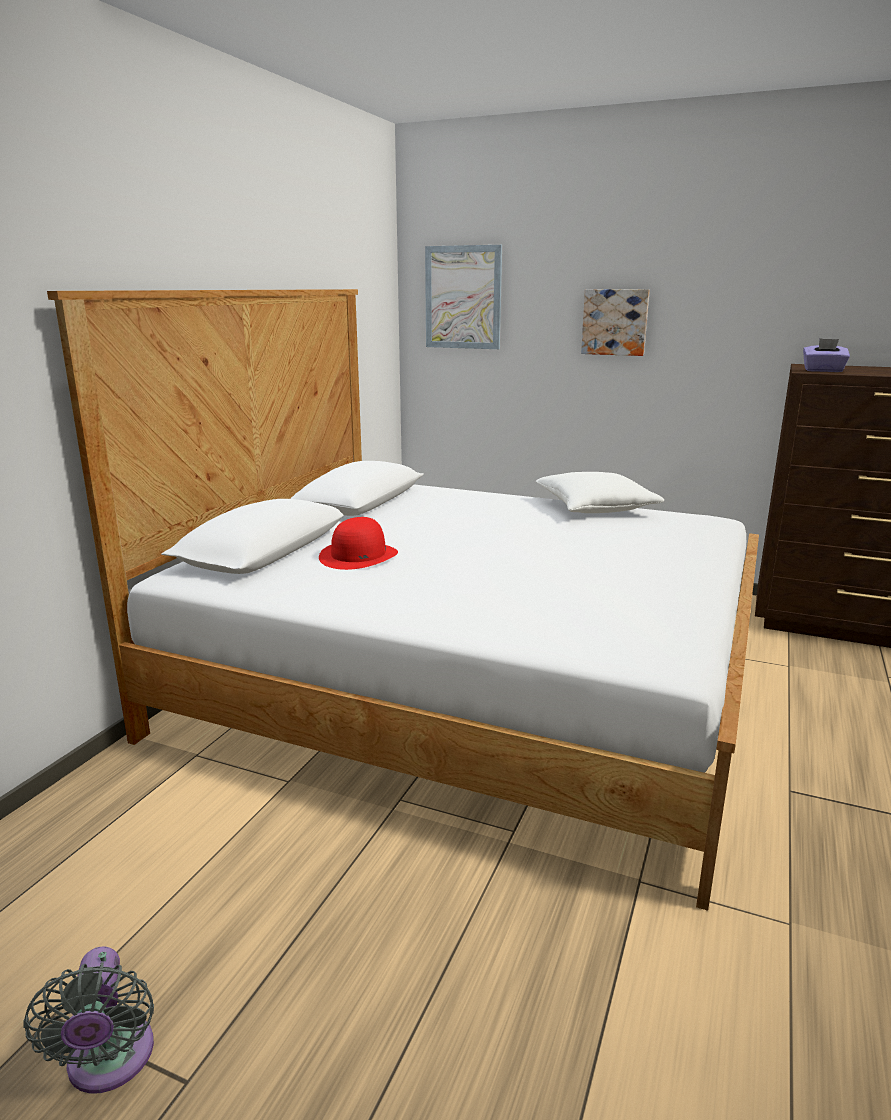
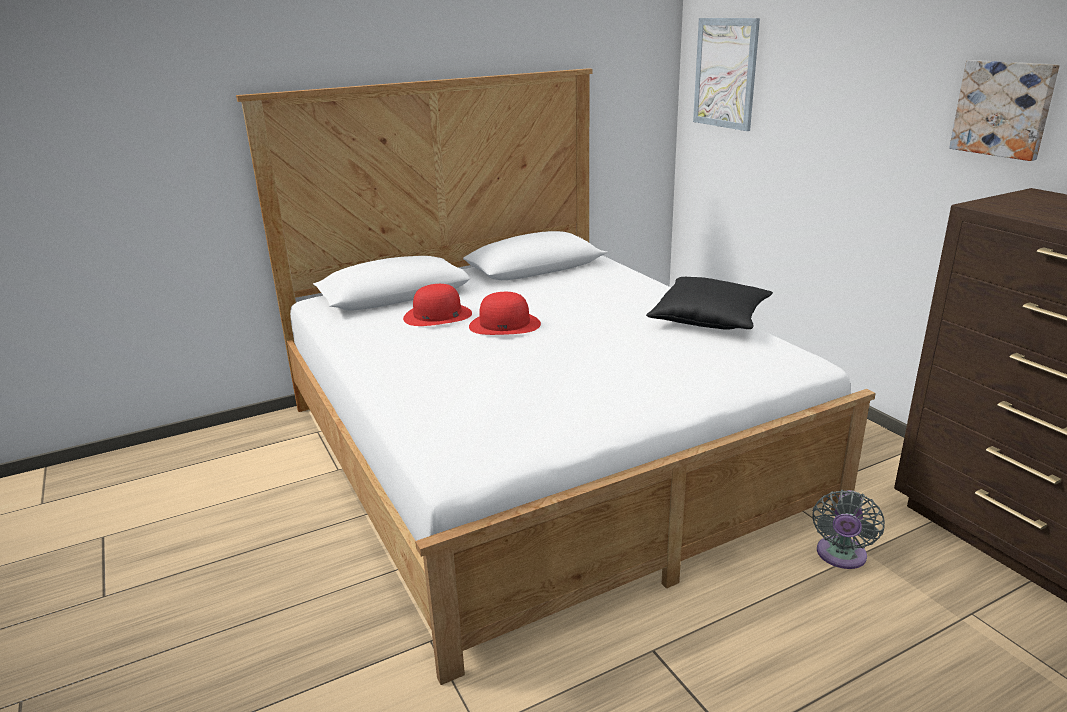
camera: 40 degrees right, 5 degrees up
grey fan [23,946,154,1094] -> grey fan moved to [813,490,885,569]
white pillow [536,472,664,513] -> black pillow [646,277,773,330]
picture [581,289,650,356] -> picture moved to [949,60,1060,161]
purple tissue box [803,338,850,372] -> none
none -> red hat [469,292,541,335]

